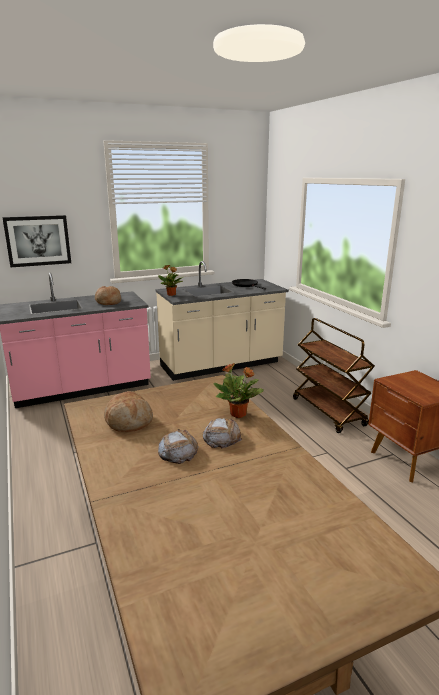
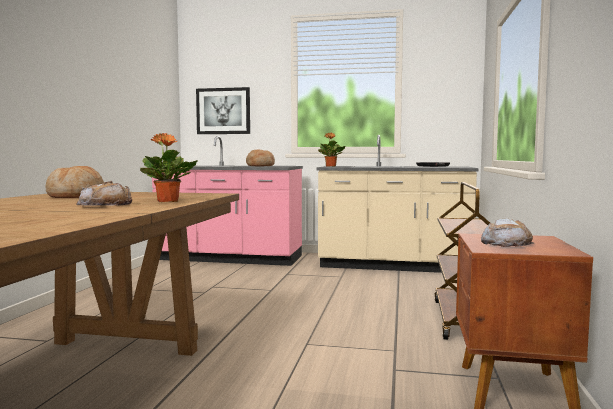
camera: 35 degrees right, 15 degrees down
bread [158,429,199,464] -> bread moved to [481,218,534,247]

